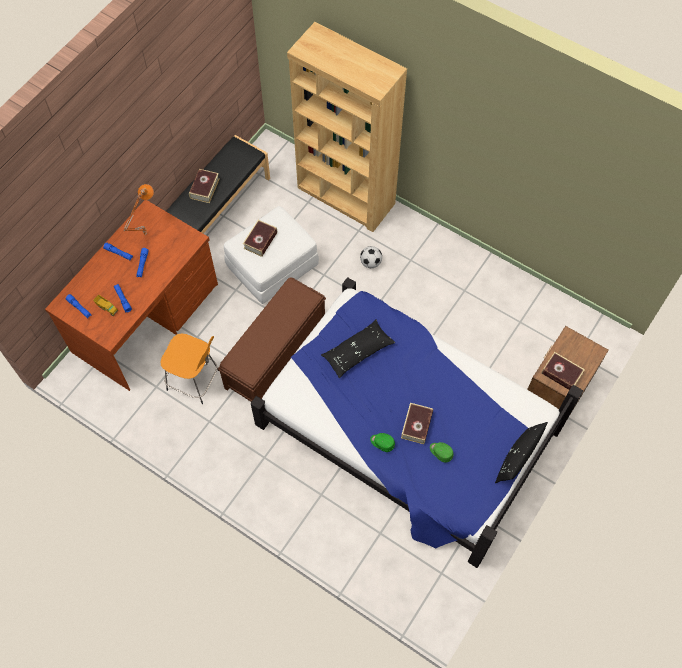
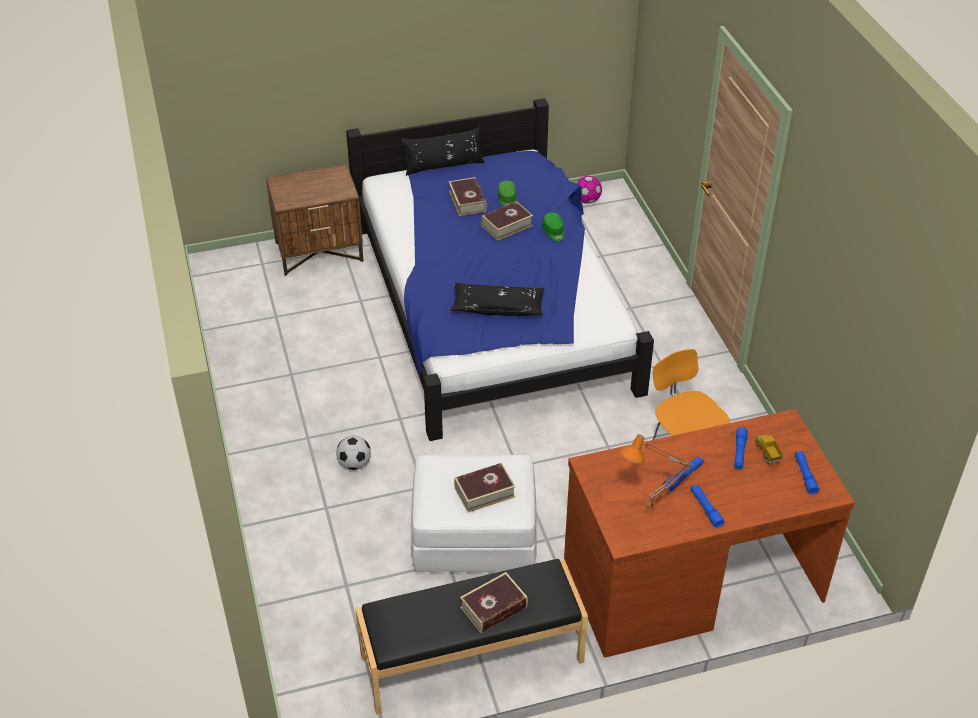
camera: 140 degrees left, 20 degrees down
brown bench [218,277,326,402] -> none
brown bookcase [287,22,407,232] -> none
book [541,352,585,390] -> book moved to [449,177,487,216]
none -> football [576,176,602,204]

